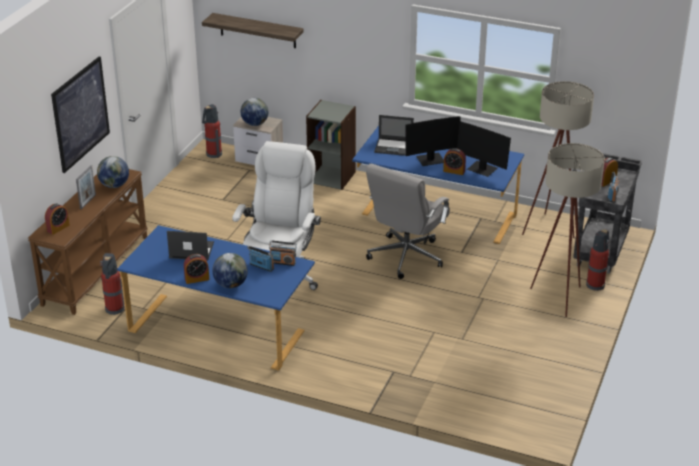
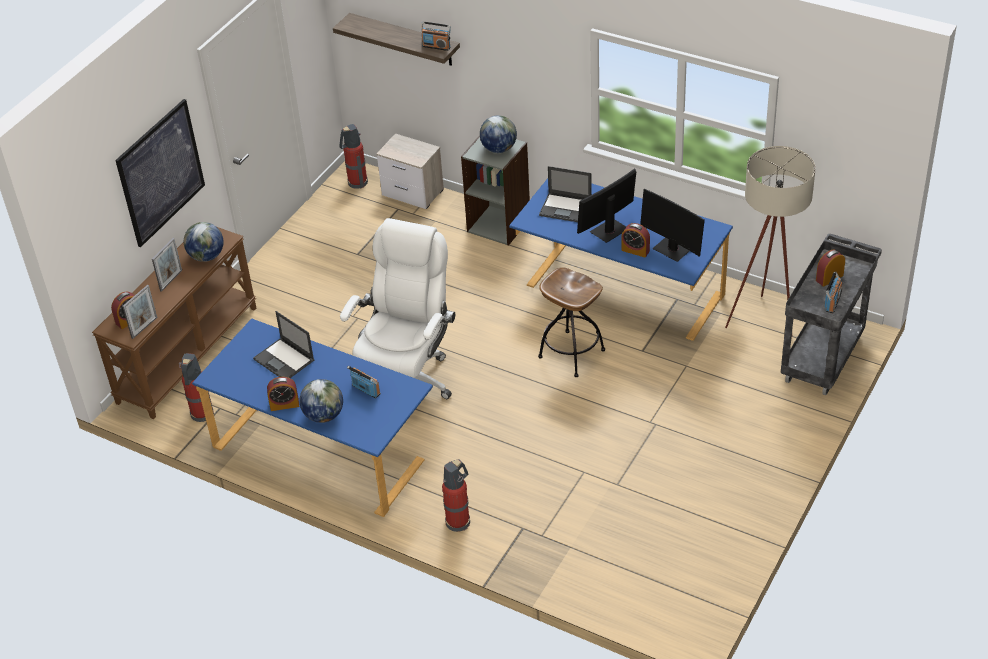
camera: 10 degrees right, 10 degrees up
laptop [167,231,214,260] -> laptop turned 150 degrees counterclockwise [253,311,314,378]
globe [241,98,268,126] -> globe moved to [480,115,517,153]
radio [269,240,297,266] -> radio moved to [421,22,451,51]
grey office chair [366,164,450,279] -> brown stool [538,267,605,377]
monitor [405,116,460,166] -> monitor turned 150 degrees clockwise [577,169,636,243]
beige floor lamp [530,143,605,317] -> none
fire extinguisher [586,229,610,291] -> fire extinguisher moved to [442,459,470,532]
none -> picture frame [122,285,158,339]

